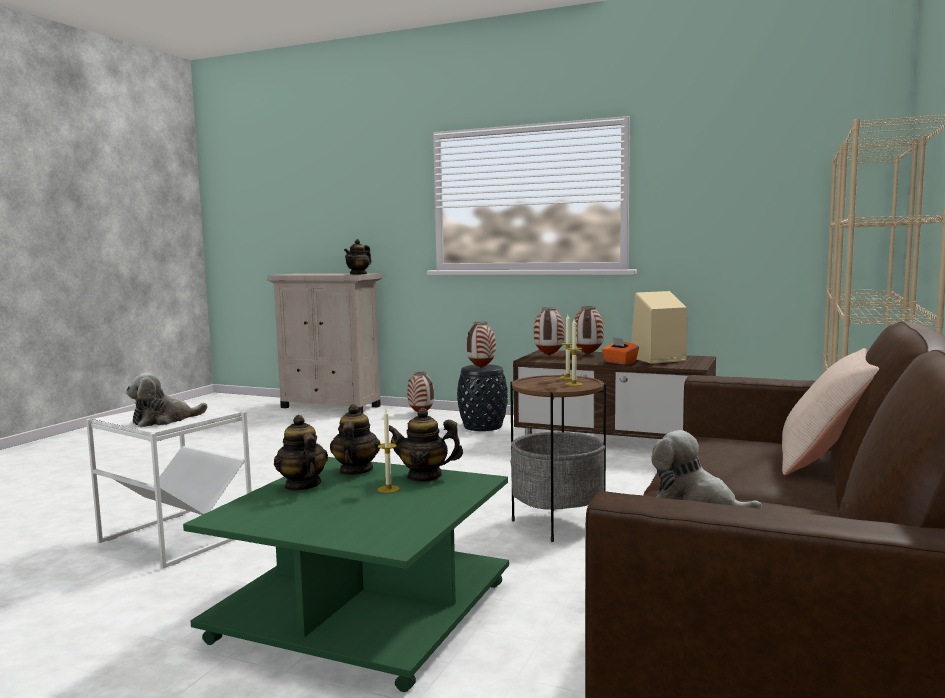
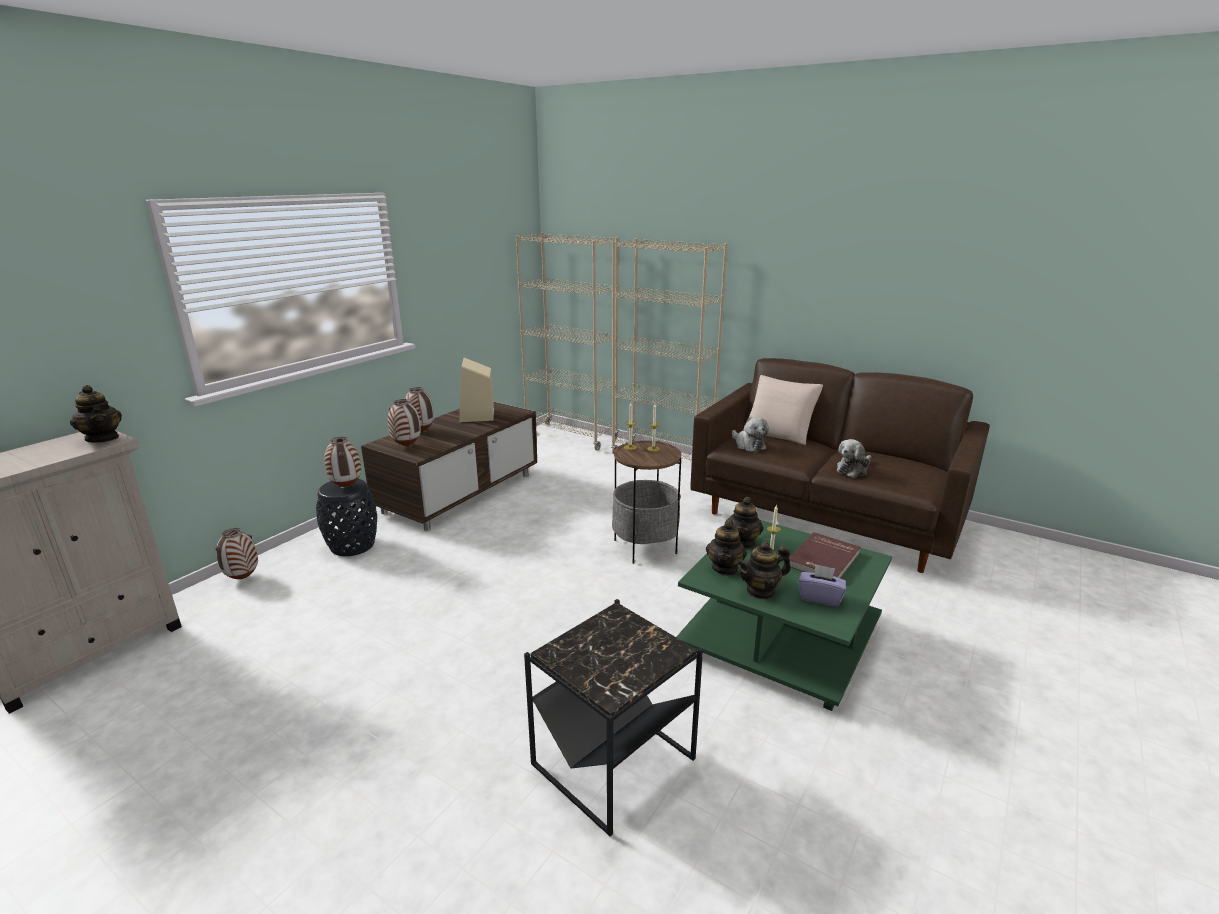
camera: 80 degrees left, 15 degrees up
white side table [86,402,252,568] -> black side table [524,599,703,836]
plush toy [126,373,208,427] -> plush toy moved to [732,418,769,452]
teapot [330,404,381,475] -> teapot turned 90 degrees counterclockwise [706,520,747,576]
orange tissue box [602,337,639,365] -> none
none -> red book [789,532,861,578]
none -> purple tissue box [798,564,846,607]

